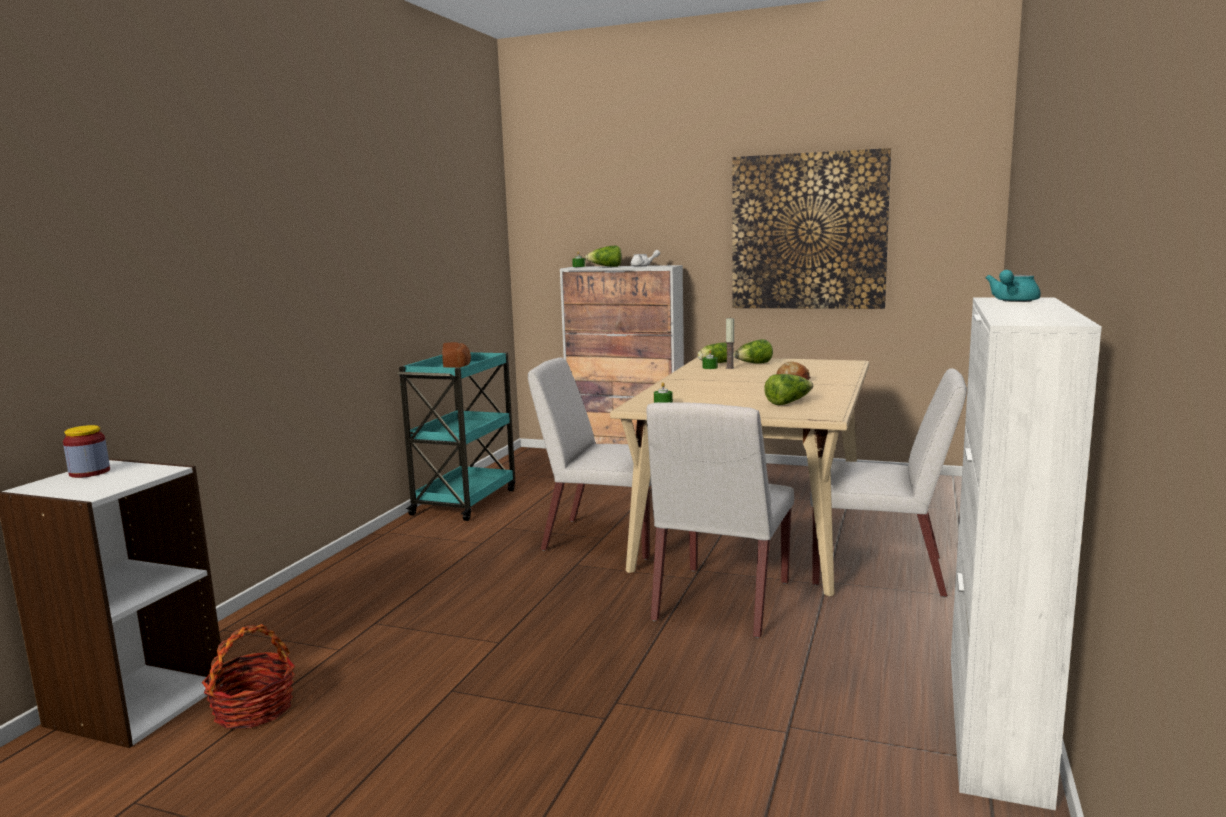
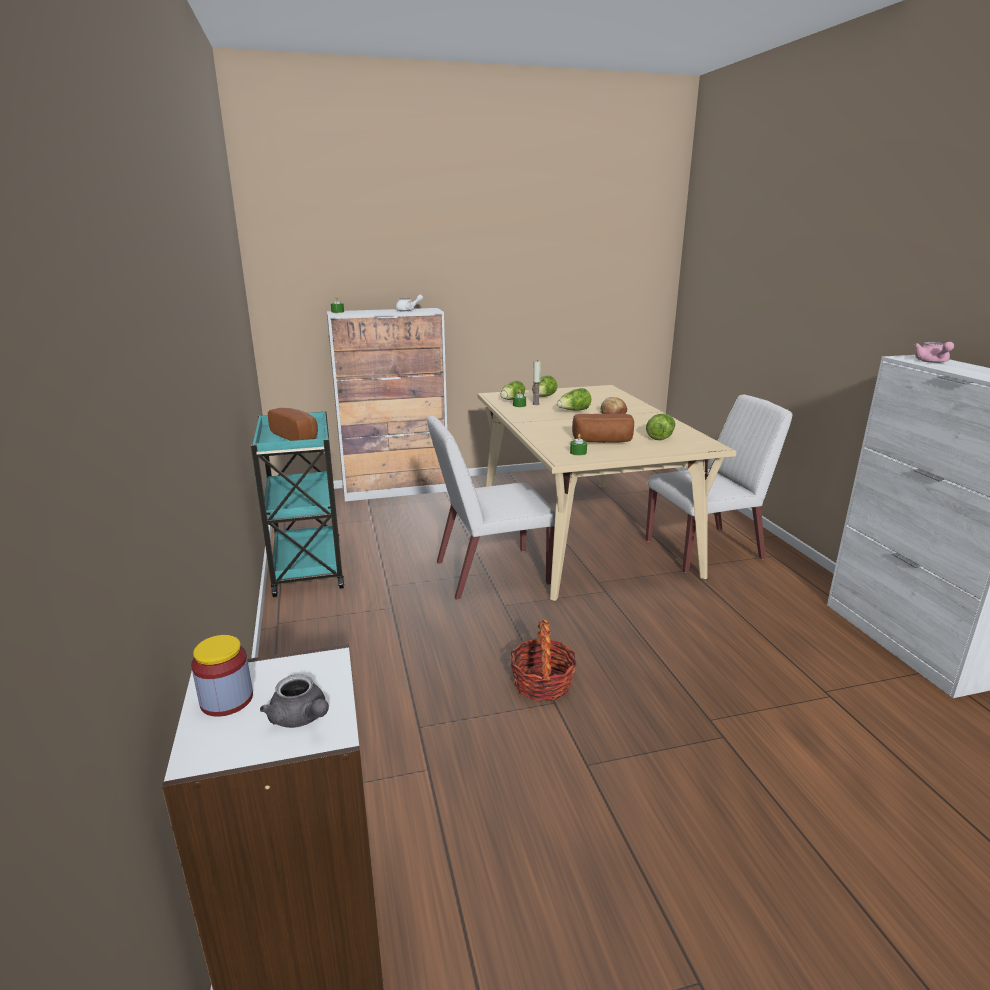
camera: 35 degrees left, 10 degrees up
basket [202,624,295,729] -> basket moved to [510,619,577,701]
lettuce [585,246,622,267] -> lettuce moved to [557,388,591,411]
white chair [647,402,794,638] -> none
picture [732,148,891,309] -> none
turquoise teapot [985,270,1041,302] -> pink teapot [914,342,954,363]
none -> grey teapot [260,674,329,728]
none -> bread [572,414,634,443]

